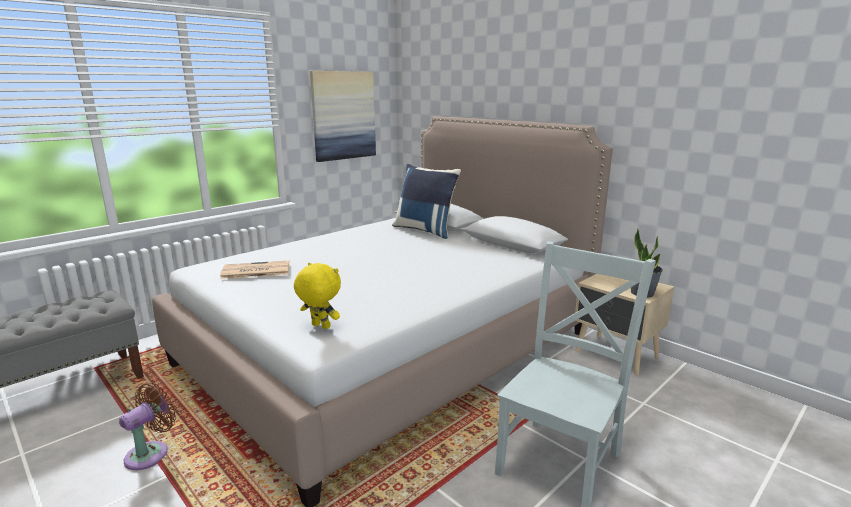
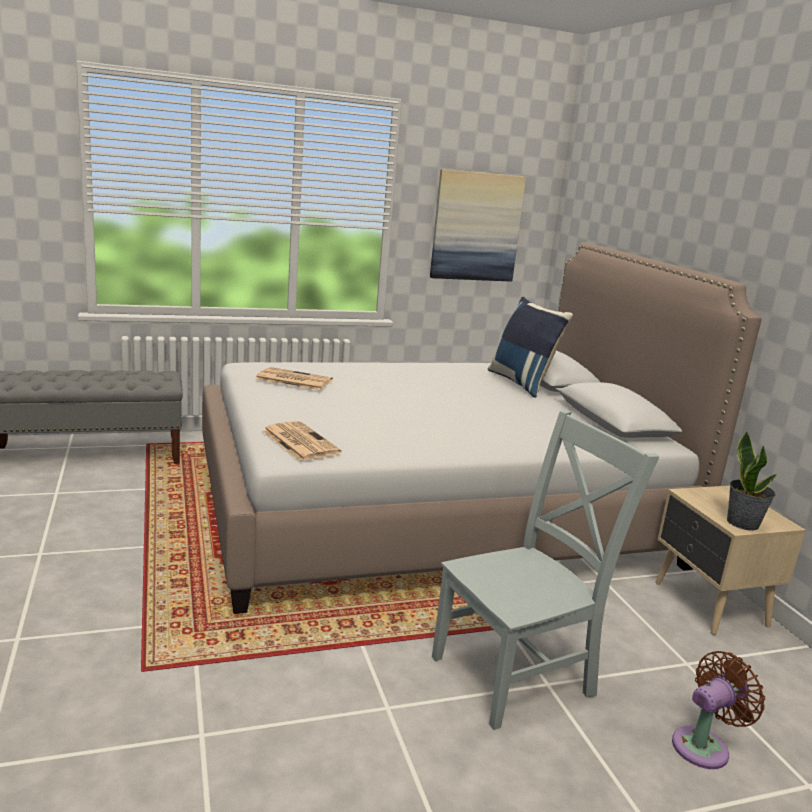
camera: 25 degrees right, 0 degrees up
brown fan [119,383,176,470] -> brown fan moved to [672,651,765,769]
yellow plush toy [294,262,341,329] -> newspaper [262,421,341,461]

